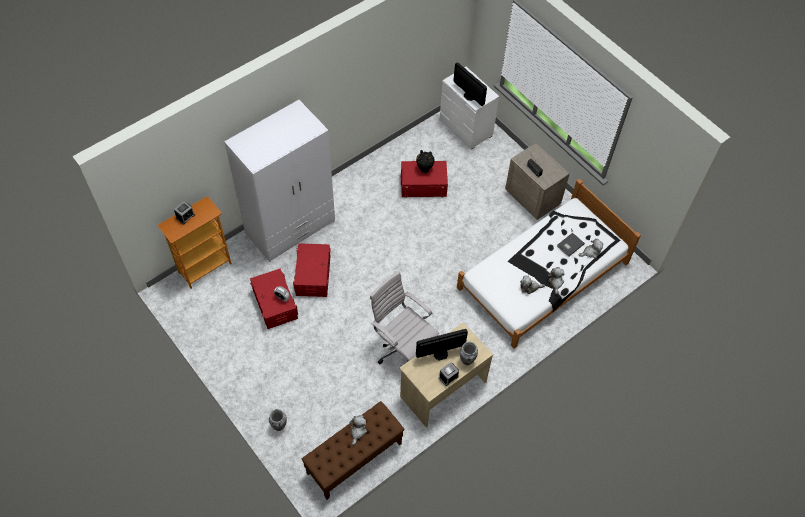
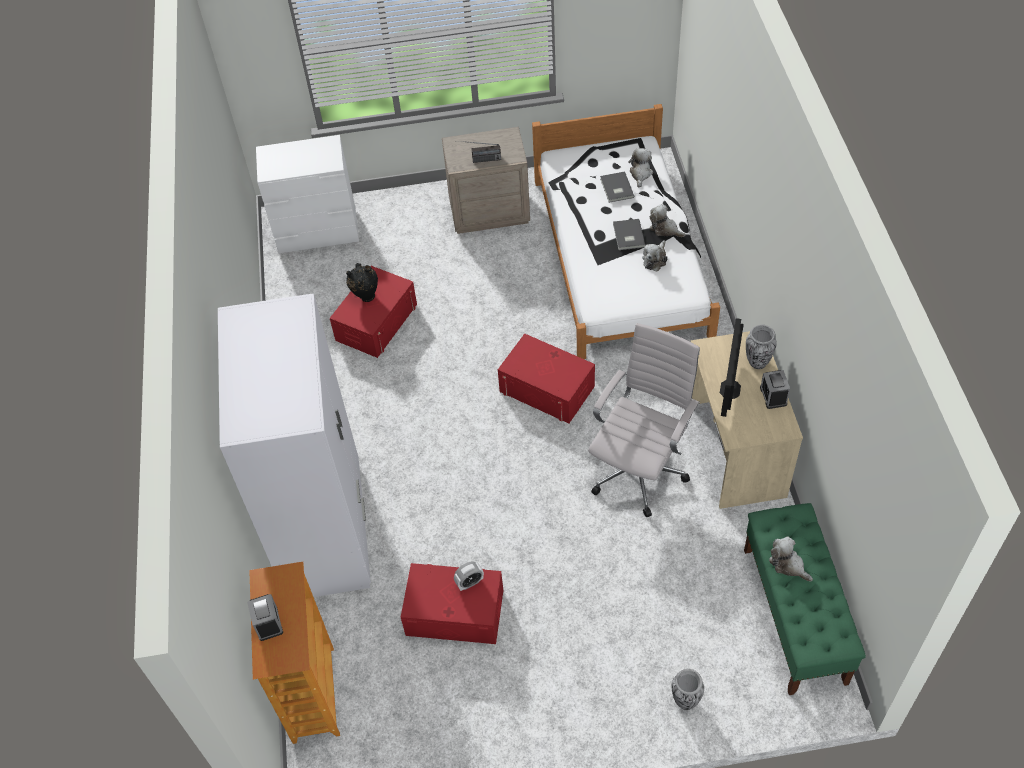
camera: 55 degrees left, 5 degrees down
red storage box [293,243,331,297] -> red storage box moved to [498,334,595,423]
brown bench [302,401,405,500] -> green bench [744,503,866,695]
white office chair [370,271,439,364] -> white office chair turned 135 degrees clockwise [588,323,700,517]
monitor [454,62,487,106] -> none
none -> grey book [613,219,645,250]

